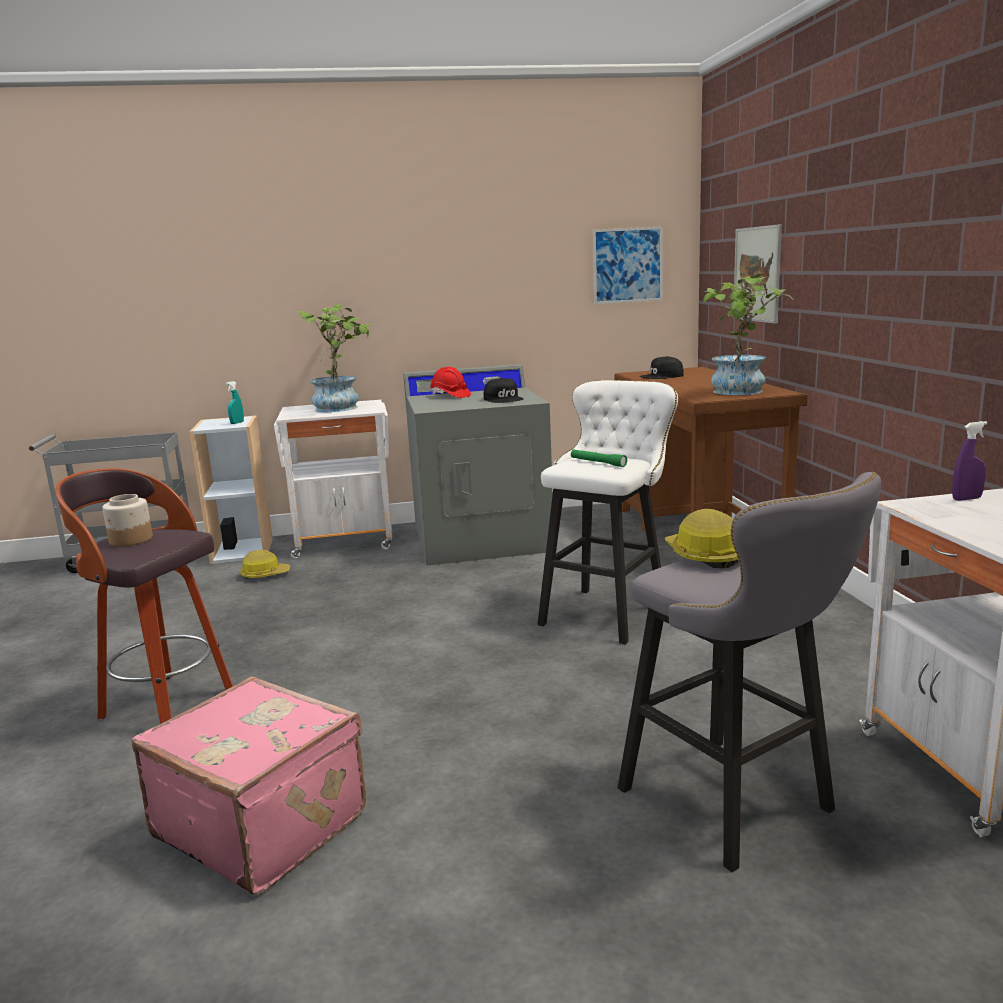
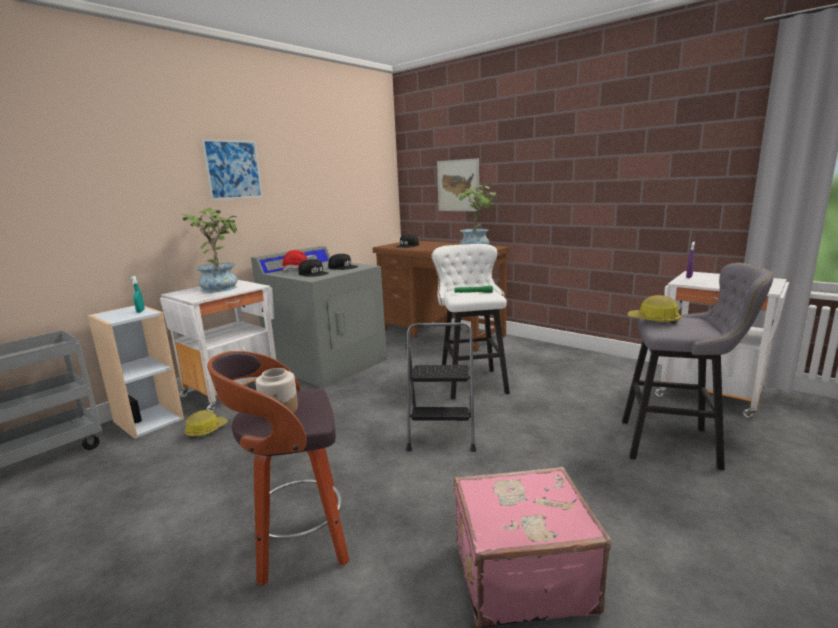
camera: 40 degrees left, 0 degrees up
picture [593,226,663,304] -> picture moved to [201,139,263,201]
none -> black cap [299,259,329,277]
none -> black step ladder [405,322,476,452]

